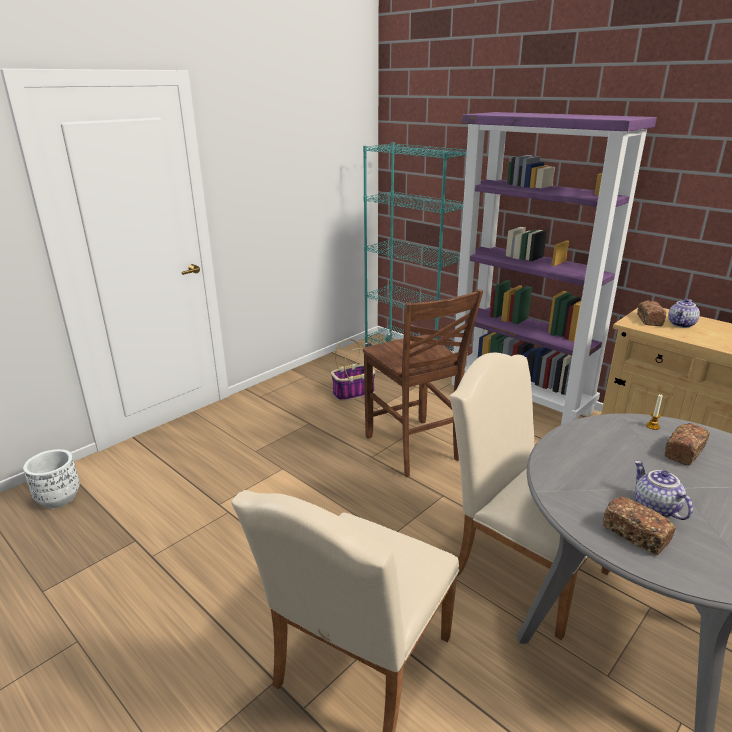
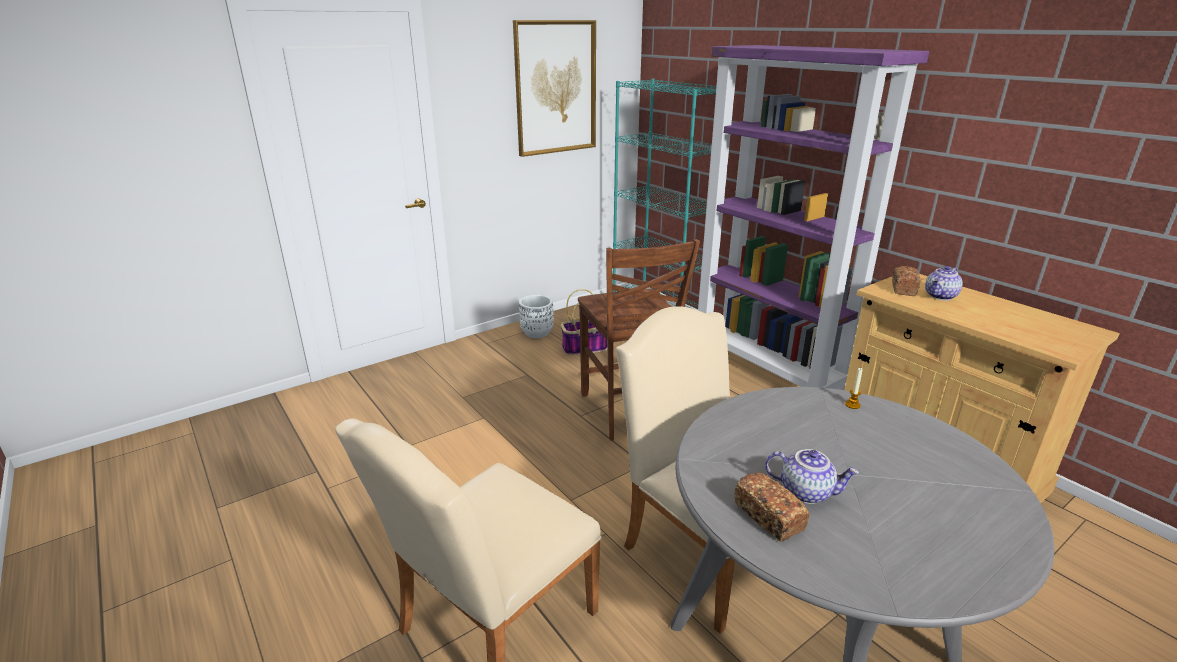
camera: 10 degrees right, 0 degrees up
white planter [23,449,80,508] -> white planter moved to [519,295,554,338]
teapot [635,461,693,520] -> teapot turned 120 degrees clockwise [765,449,859,504]
bread [665,423,710,466] -> none
none -> picture [513,20,596,157]

